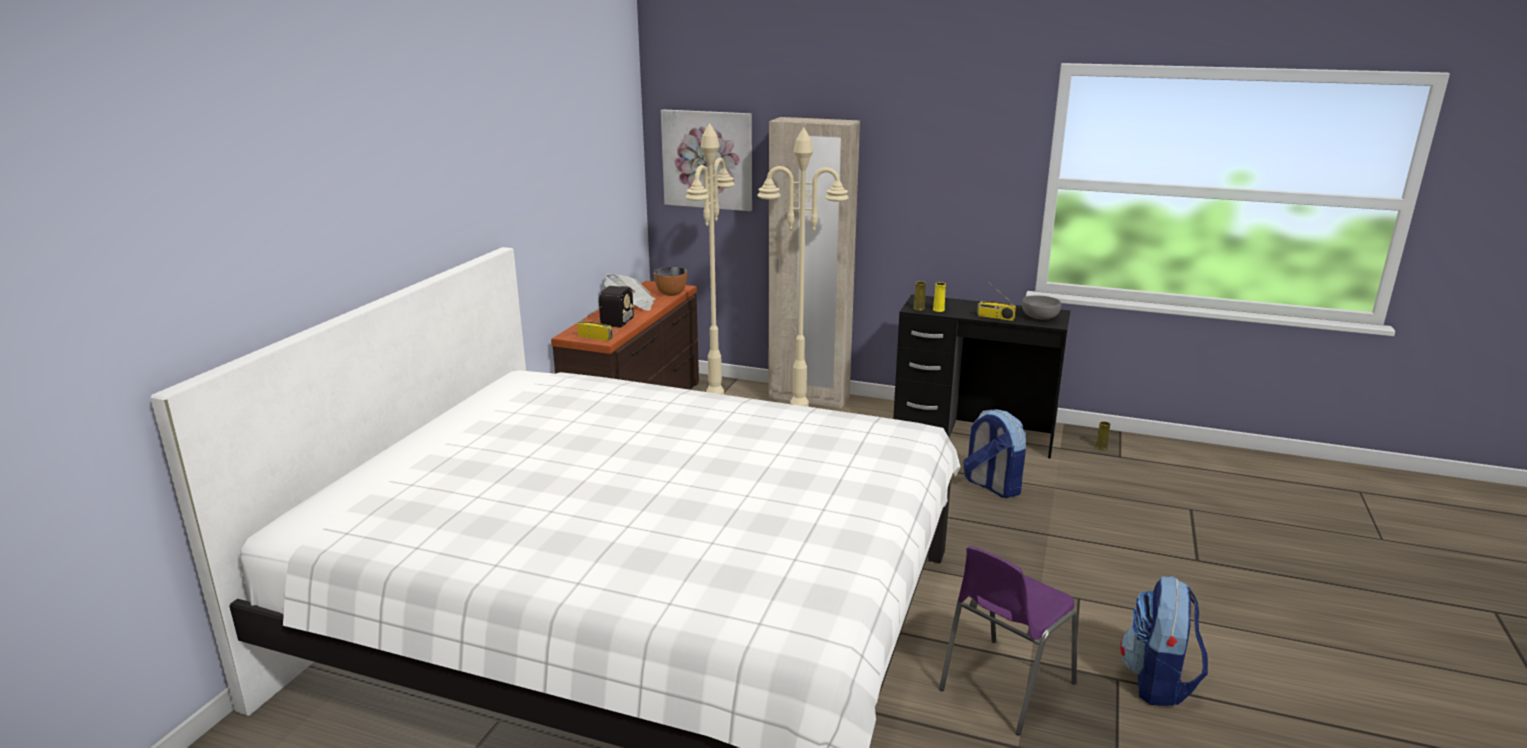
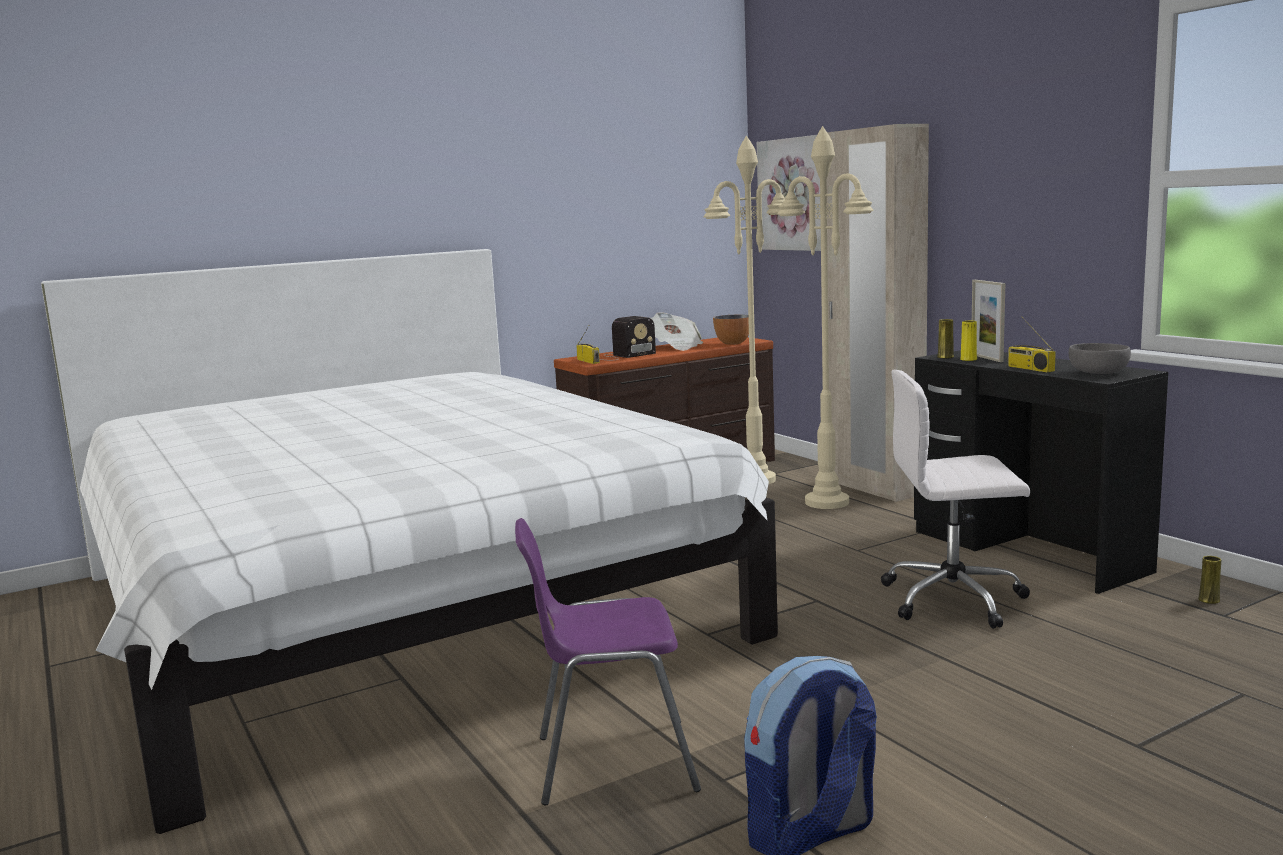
camera: 40 degrees right, 10 degrees down
backpack [963,409,1026,498] -> white office chair [881,370,1030,629]
none -> picture frame [972,280,1005,362]

